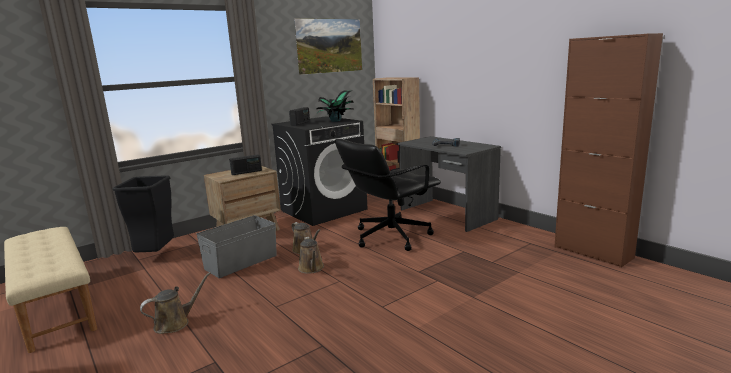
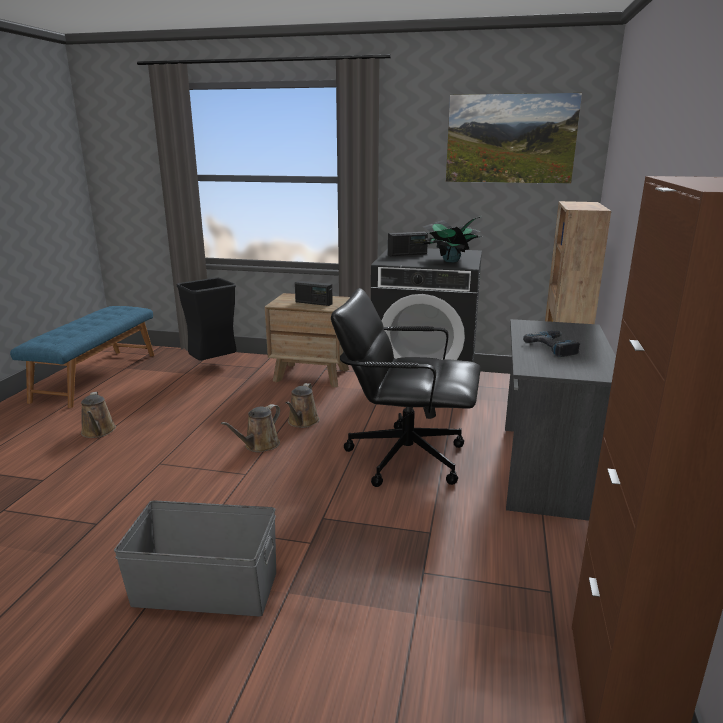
camera: 50 degrees right, 5 degrees up
beige bench [4,227,97,353] -> blue bench [10,306,154,408]
brown watering can [140,272,211,334] -> brown watering can turned 60 degrees clockwise [81,392,116,438]
grey storage box [196,215,277,278] -> grey storage box moved to [114,501,276,616]

